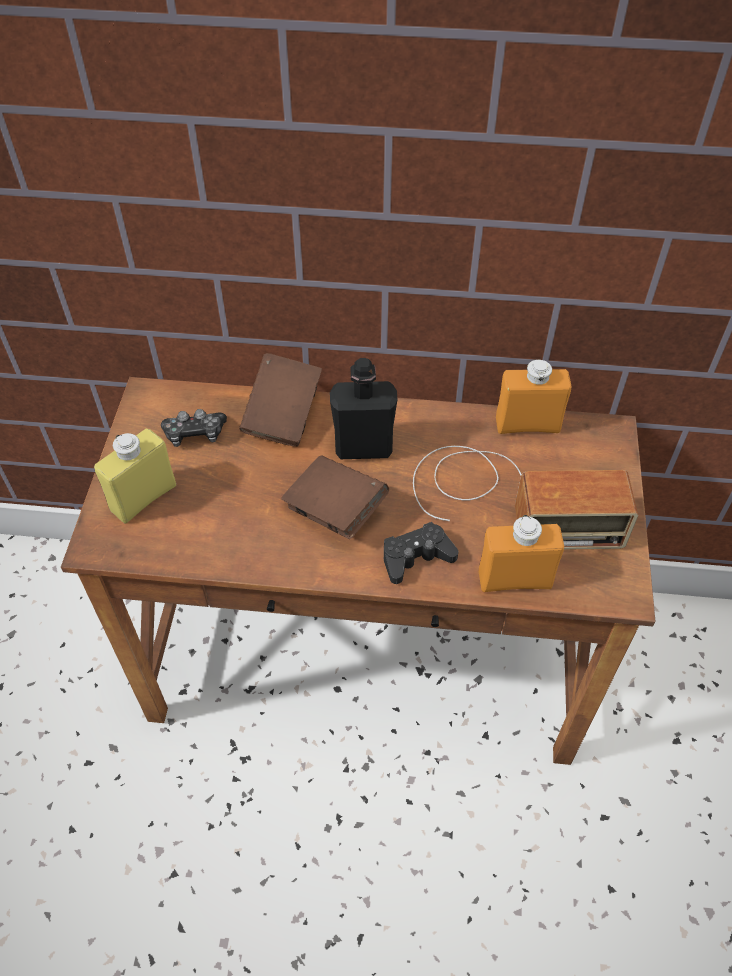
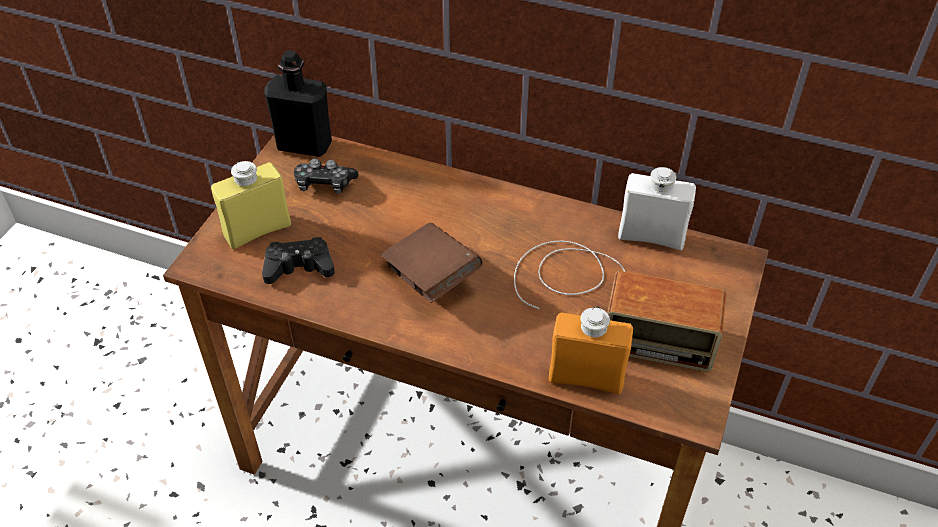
camera: 15 degrees right, 5 degrees down
brown book [239,353,322,447] -> none
black bottle [330,358,397,459] -> black bottle moved to [264,50,332,157]
black game controller [384,522,458,584] -> black game controller moved to [262,237,335,284]
orange bottle [496,360,571,434] -> white bottle [618,167,696,250]

